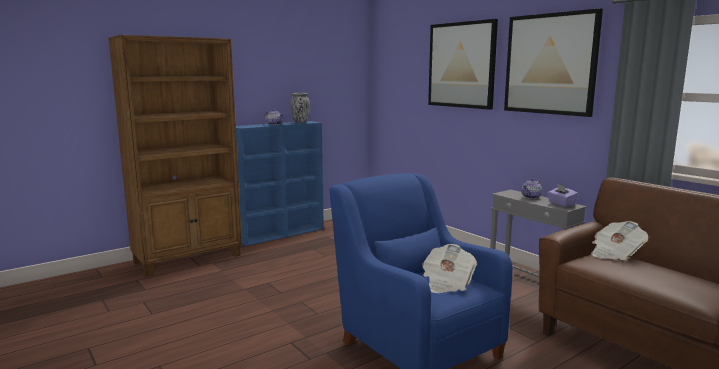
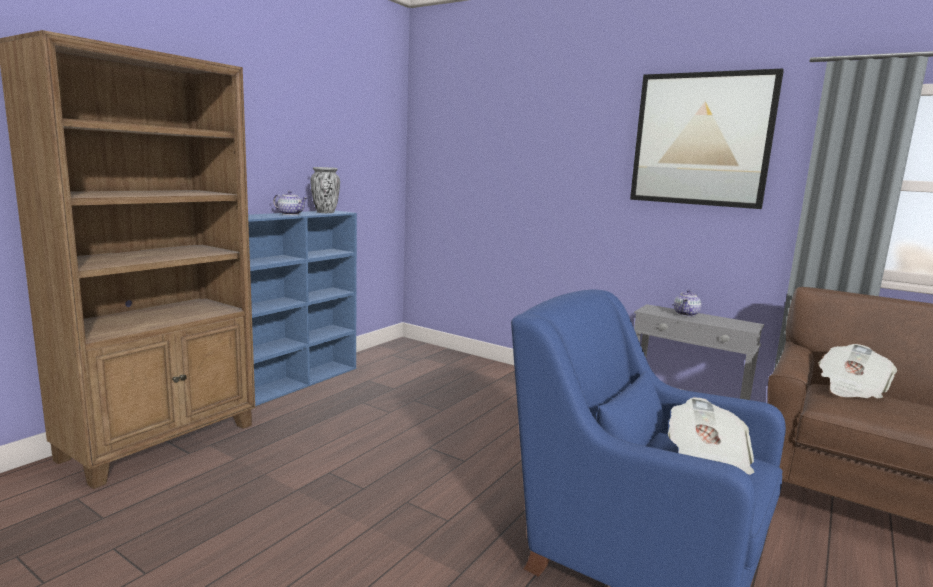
camera: 20 degrees left, 0 degrees up
picture [428,19,498,110] -> none
purple tissue box [547,184,578,207] -> none

